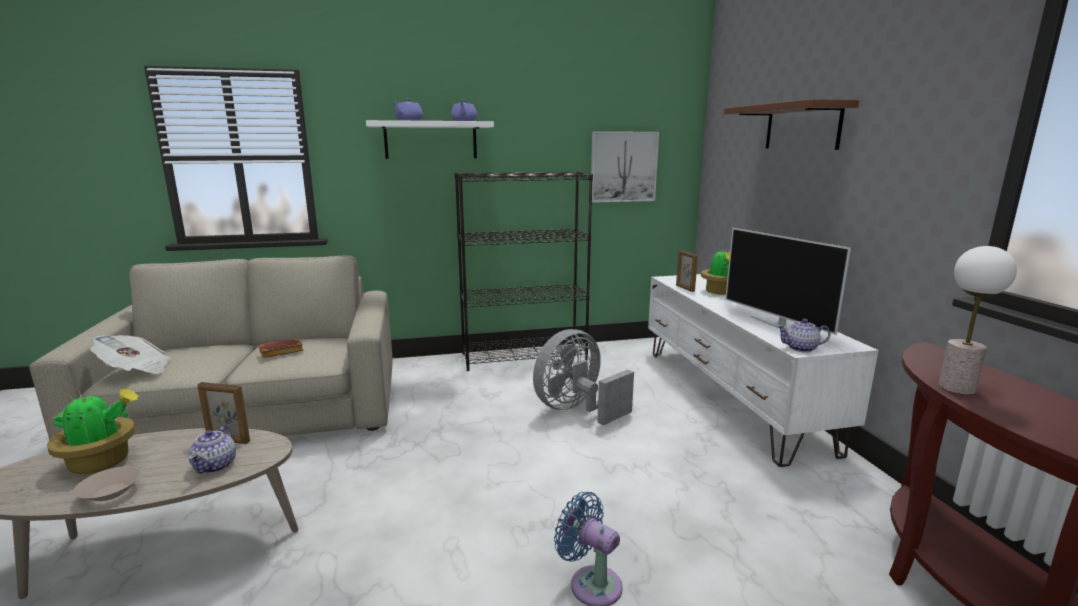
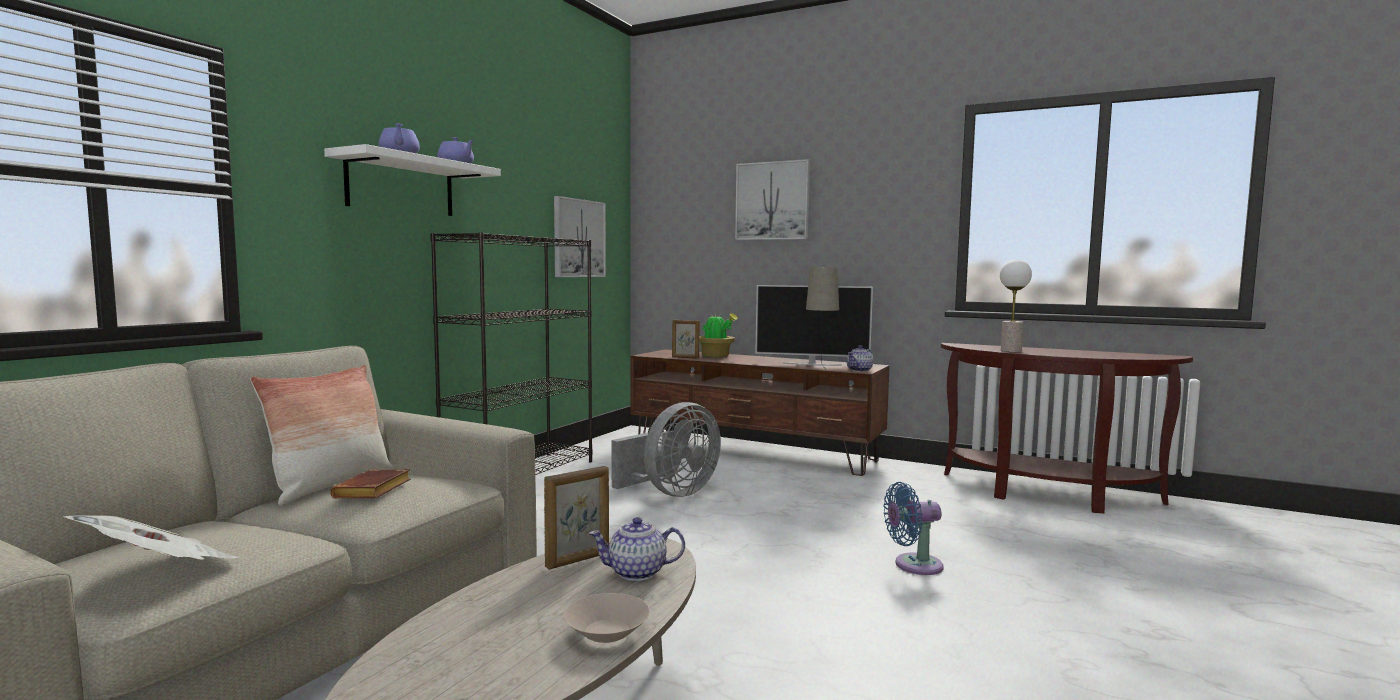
camera: 50 degrees left, 10 degrees down
potted plant [47,389,138,474] -> none
teapot [188,425,236,474] -> teapot turned 135 degrees clockwise [589,517,685,581]
grey fan [533,329,634,425] -> grey fan turned 135 degrees counterclockwise [611,402,721,497]
white tv stand [648,274,878,467] -> brown tv stand [631,349,890,476]
brown shelf [724,99,859,150] -> picture [735,159,810,240]
none -> pillow [250,365,394,505]
none -> beige table lamp [806,267,839,367]

